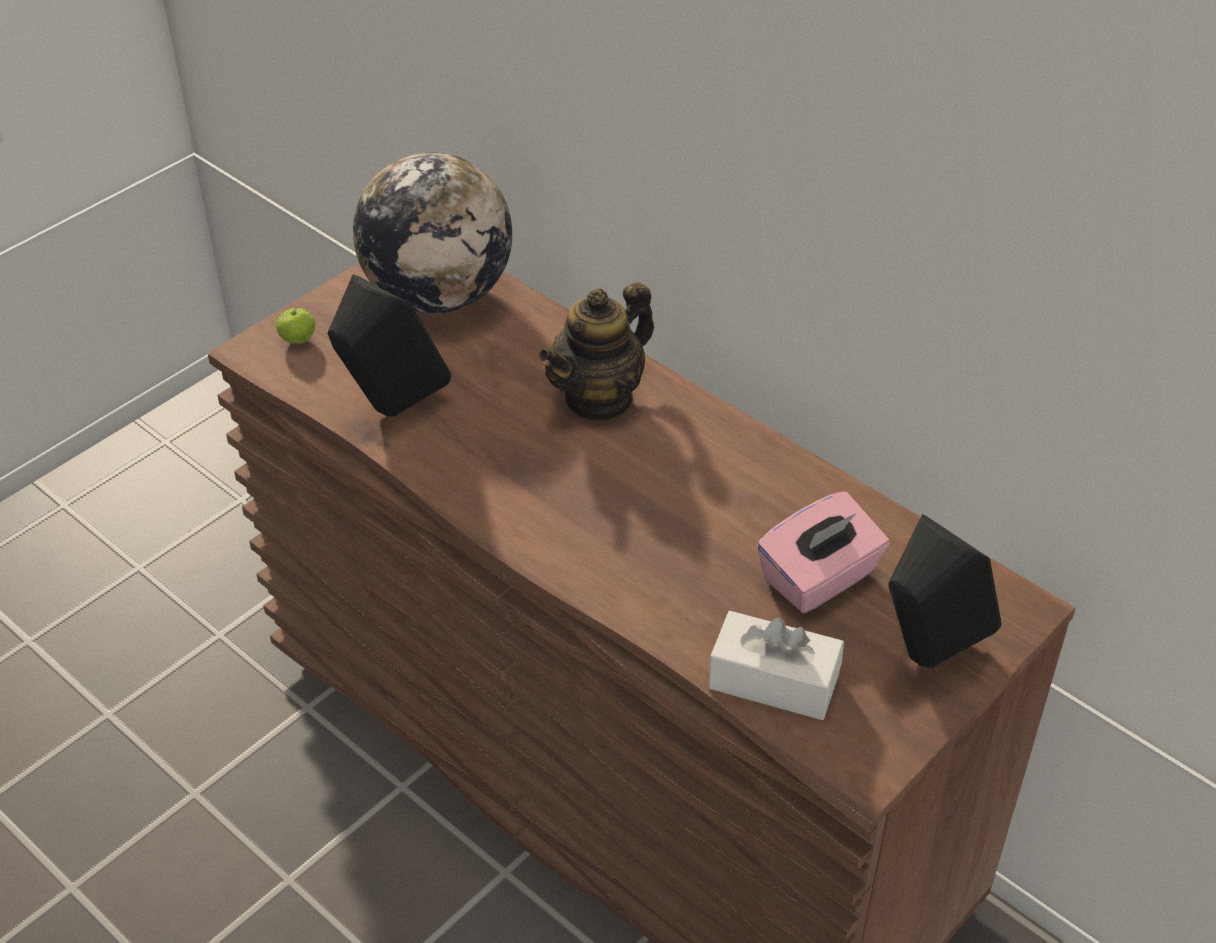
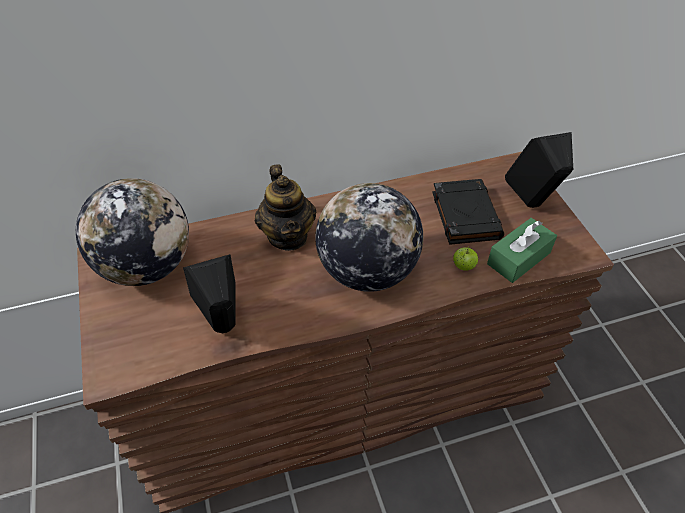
camera: 60 degrees left, 5 degrees up
apple [276,307,315,344] -> apple moved to [453,246,478,271]
white tissue box [708,611,844,720] -> green tissue box [487,218,557,283]
pink tissue box [757,492,890,613] -> black book [432,179,504,245]
none -> globe [315,183,423,292]

